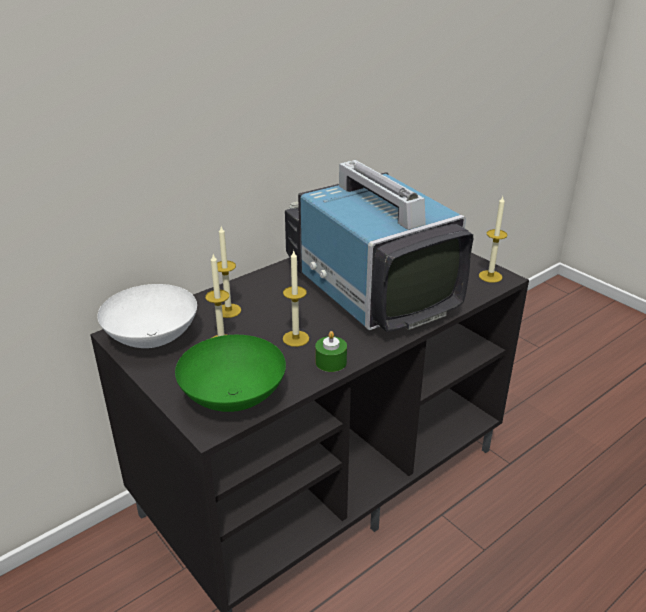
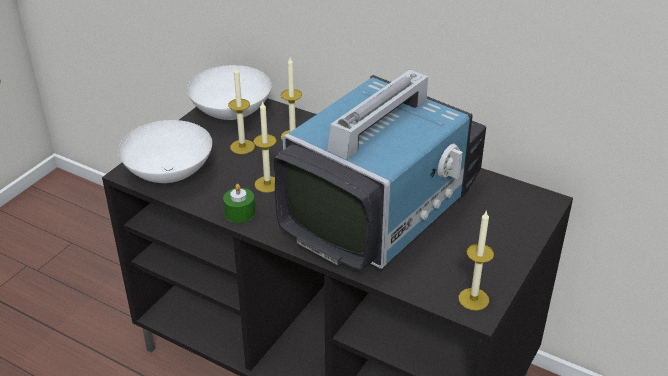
camera: 70 degrees right, 5 degrees up
green bowl [175,335,286,412] -> white bowl [118,120,212,183]

